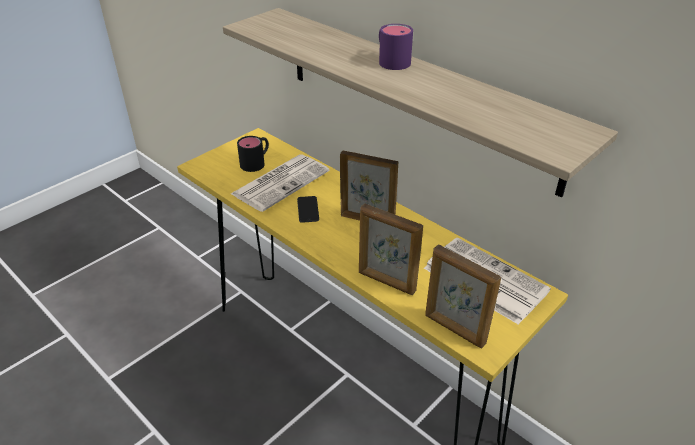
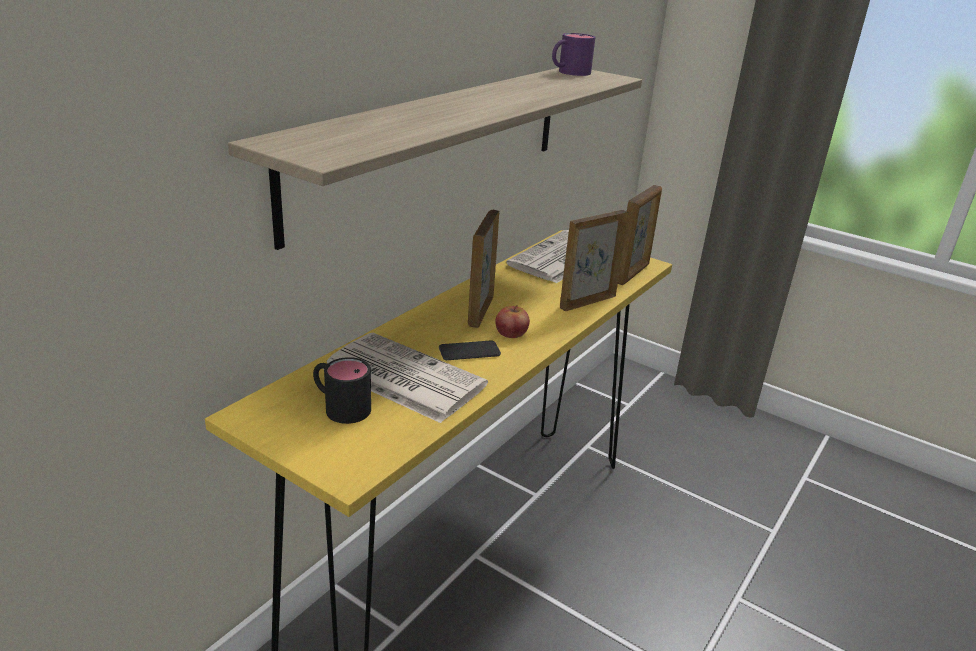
camera: 100 degrees left, 10 degrees down
picture frame [359,203,423,295] -> picture frame turned 150 degrees counterclockwise [560,210,628,311]
purple mug [379,24,413,70] -> purple mug moved to [552,33,595,76]
none -> apple [495,305,530,338]

